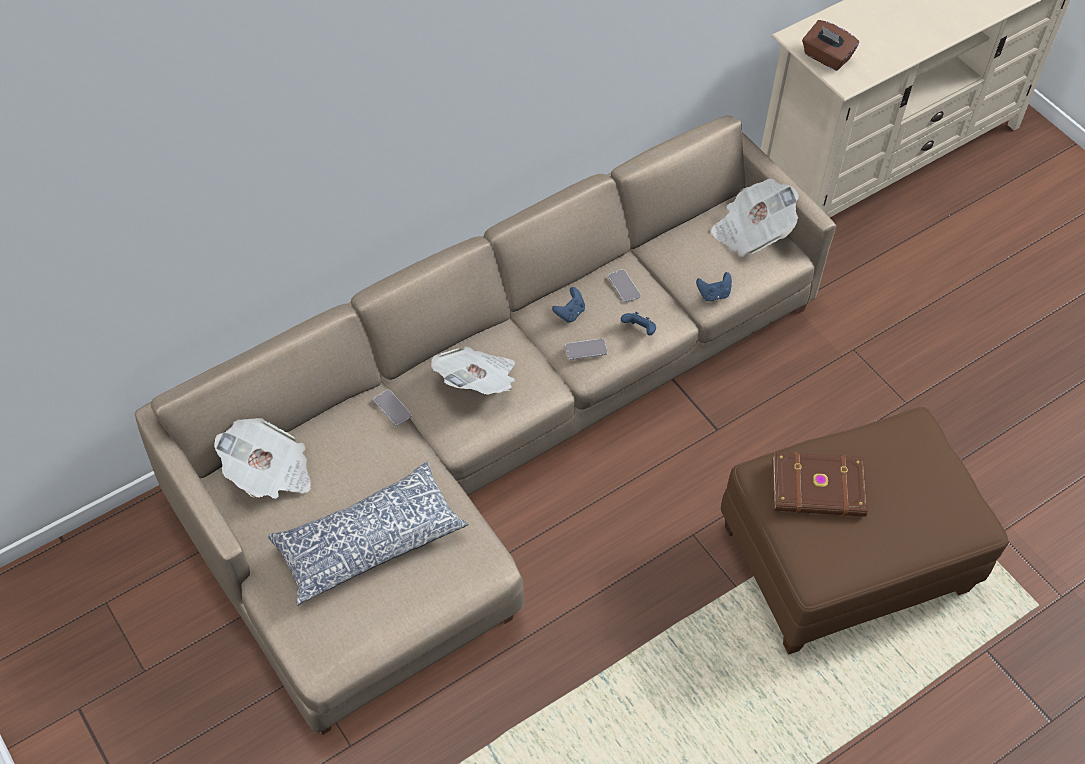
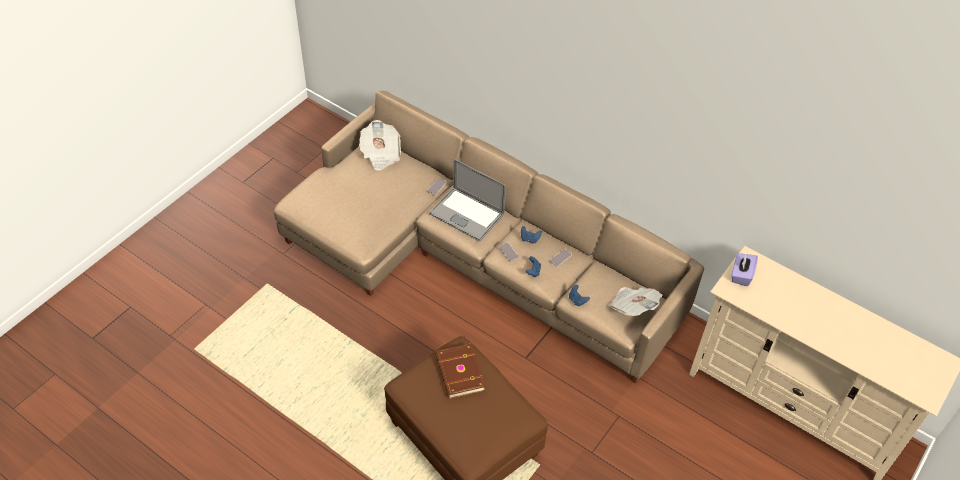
camera: 70 degrees right, 5 degrees down
pillow [268,462,468,606] -> none
newspaper [431,347,515,395] -> laptop [429,159,506,242]
brown tissue box [802,20,859,71] -> purple tissue box [732,253,758,286]

